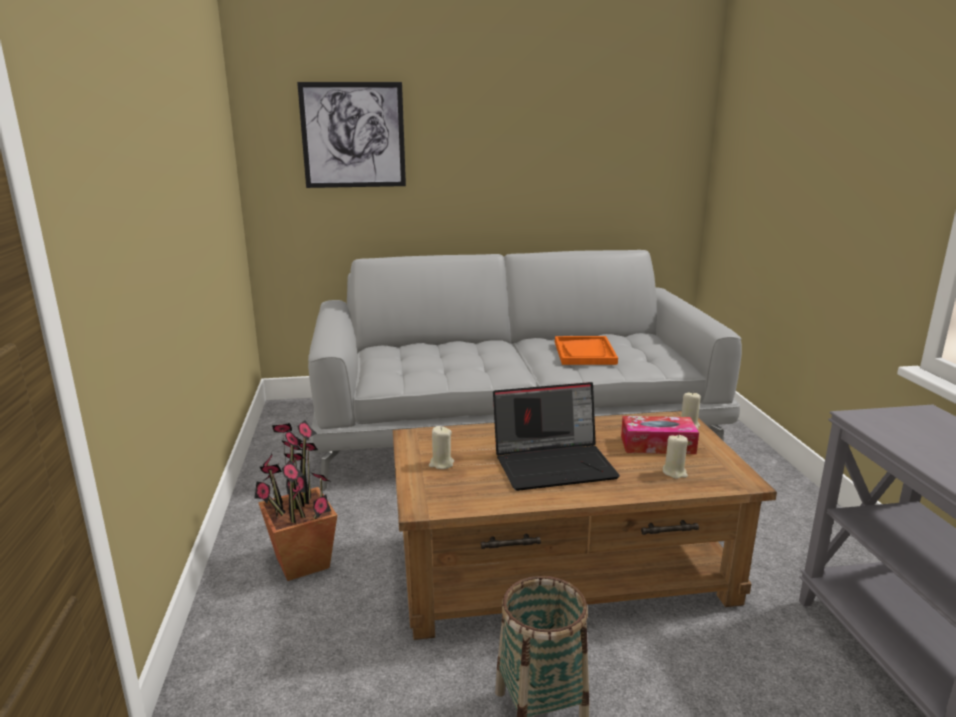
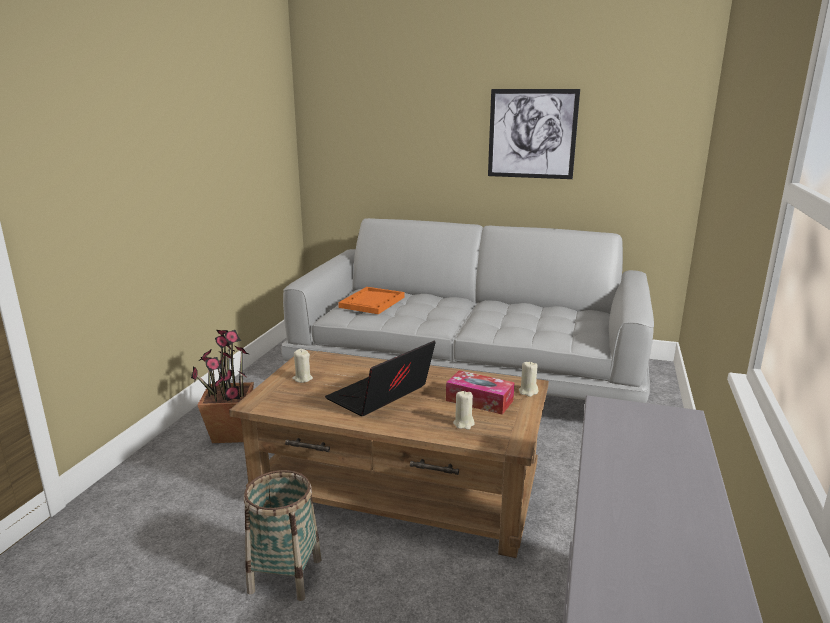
camera: 25 degrees right, 0 degrees up
picture [297,82,406,188] -> picture moved to [488,89,580,179]
laptop [493,382,620,491] -> laptop turned 120 degrees clockwise [325,340,436,416]
orange tray [555,336,618,365] -> orange tray moved to [338,287,405,314]

